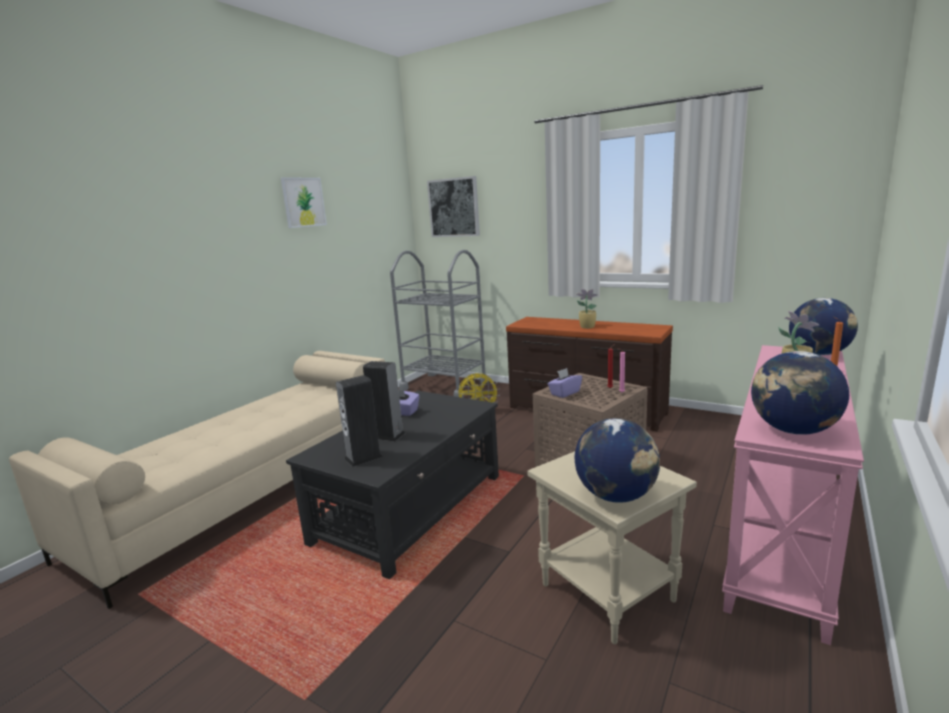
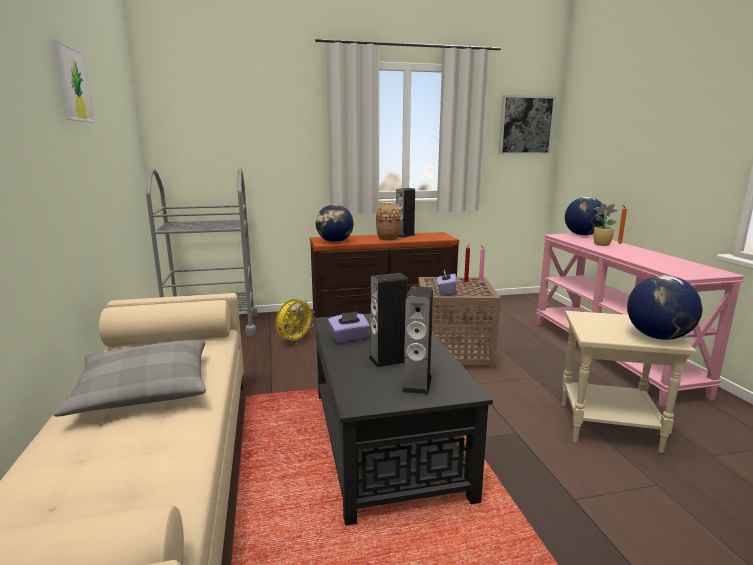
camera: 45 degrees left, 0 degrees up
picture [427,176,480,237] -> picture moved to [498,95,556,154]
potted plant [576,289,598,329] -> vase [376,202,400,241]
globe [751,351,849,435] -> globe moved to [316,204,353,242]
none -> grey pillow [53,340,206,417]
none -> speaker [396,188,415,238]

